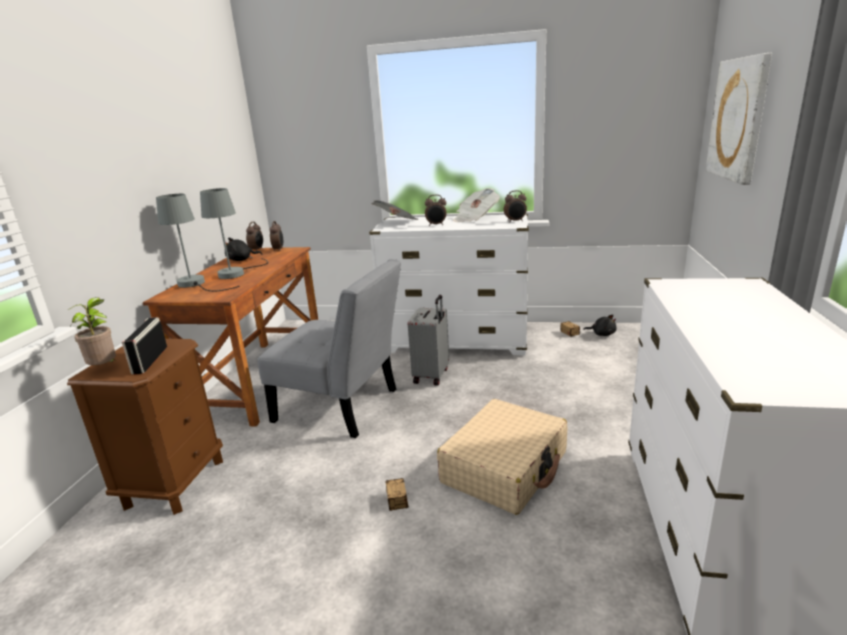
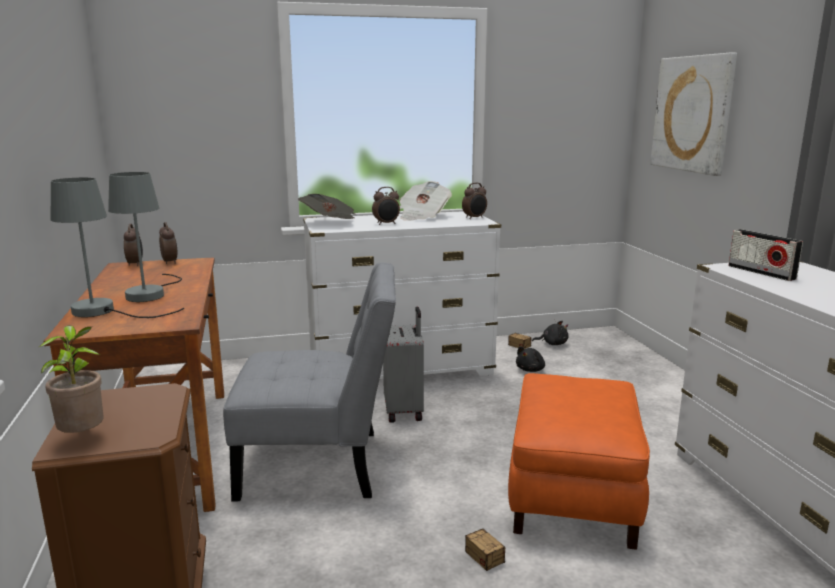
camera: 25 degrees left, 5 degrees down
radio [122,317,167,374] -> radio moved to [728,229,803,281]
black plush toy [225,238,263,261] -> black plush toy moved to [516,346,545,372]
beige suitcase [437,399,568,515] -> orange ottoman [508,373,650,550]

